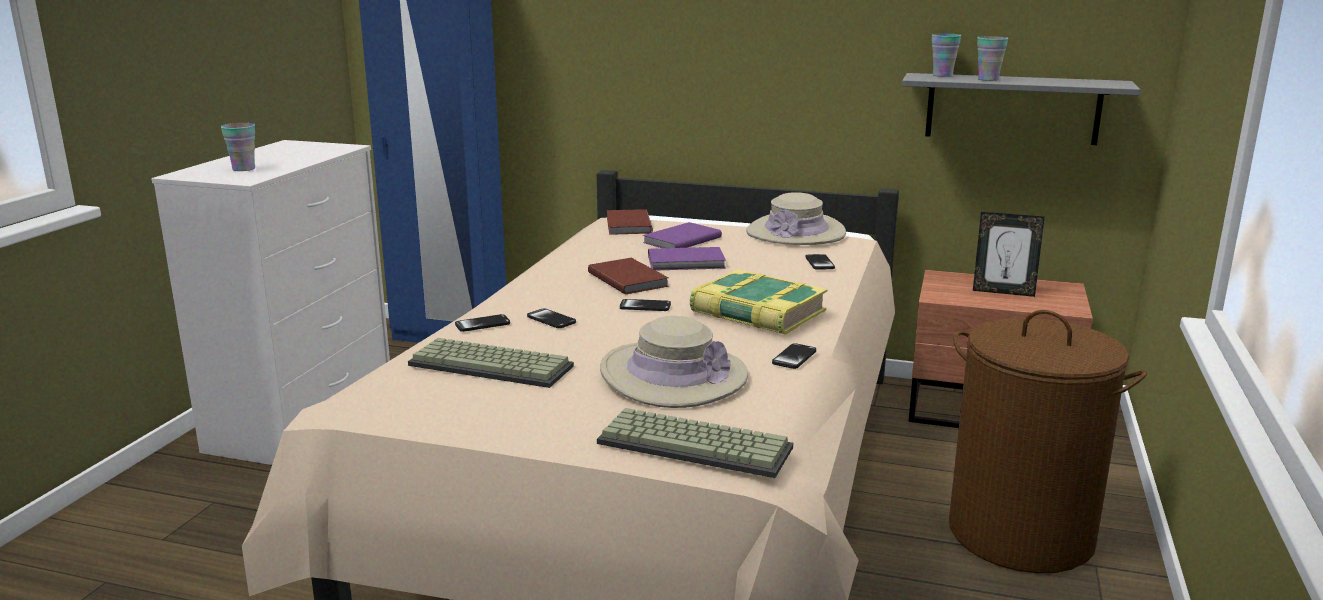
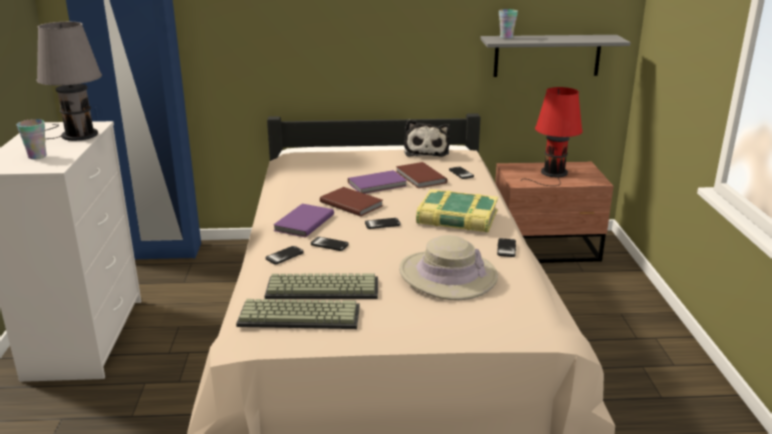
camera: 20 degrees left, 5 degrees up
keyboard [597,408,793,478] -> keyboard moved to [236,299,360,329]
brown book [607,209,653,235] -> brown book moved to [396,162,447,188]
purple book [643,222,722,248] -> purple book moved to [273,204,334,237]
beige hat [746,192,846,245] -> plush toy [404,119,450,157]
brown laundry basket [949,310,1147,573] -> none
picture frame [973,212,1045,297] -> red table lamp [521,87,583,186]
cup [977,36,1008,81] -> none
none -> grey table lamp [36,22,102,141]

